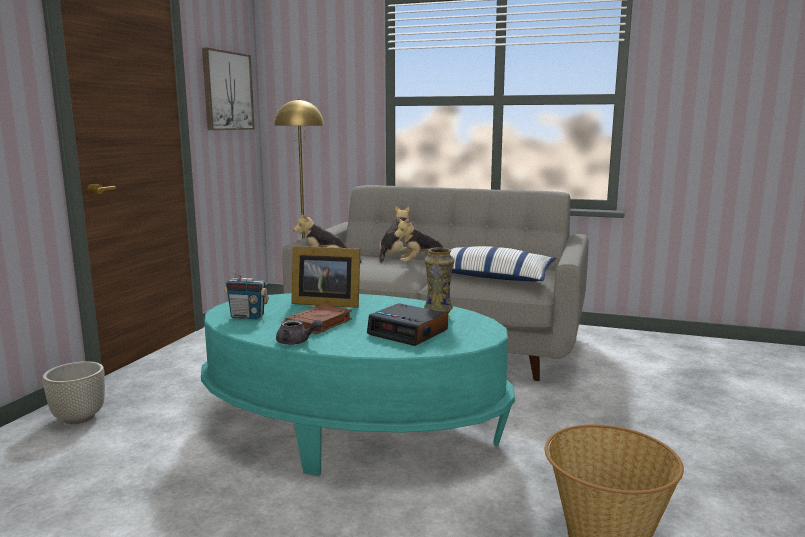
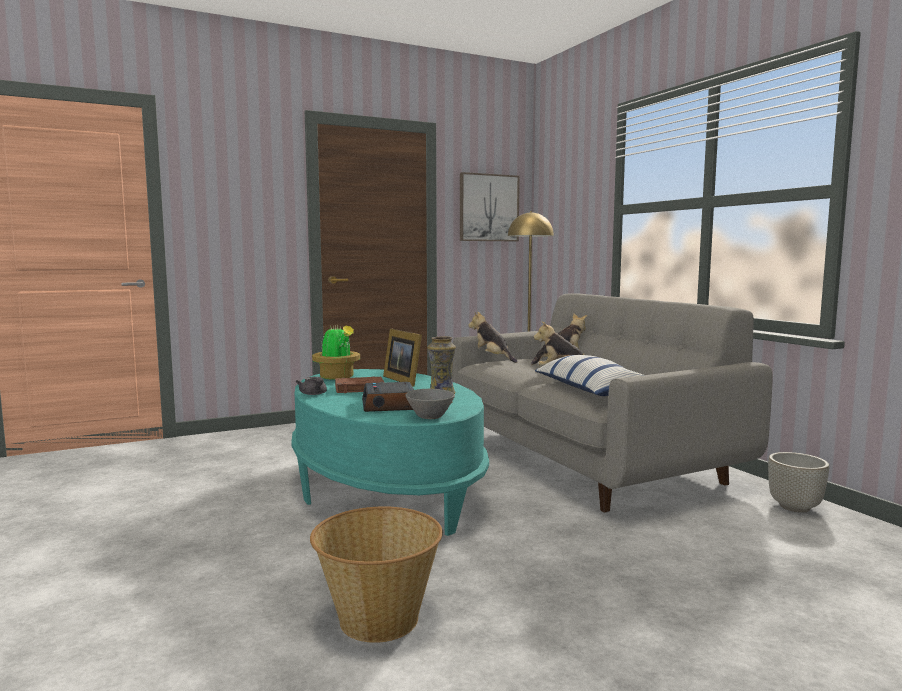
camera: 45 degrees right, 5 degrees down
grey planter [42,361,105,424] -> grey planter moved to [768,452,829,513]
radio [225,260,269,319] -> potted plant [312,325,360,380]
none -> grey bowl [406,389,455,419]

